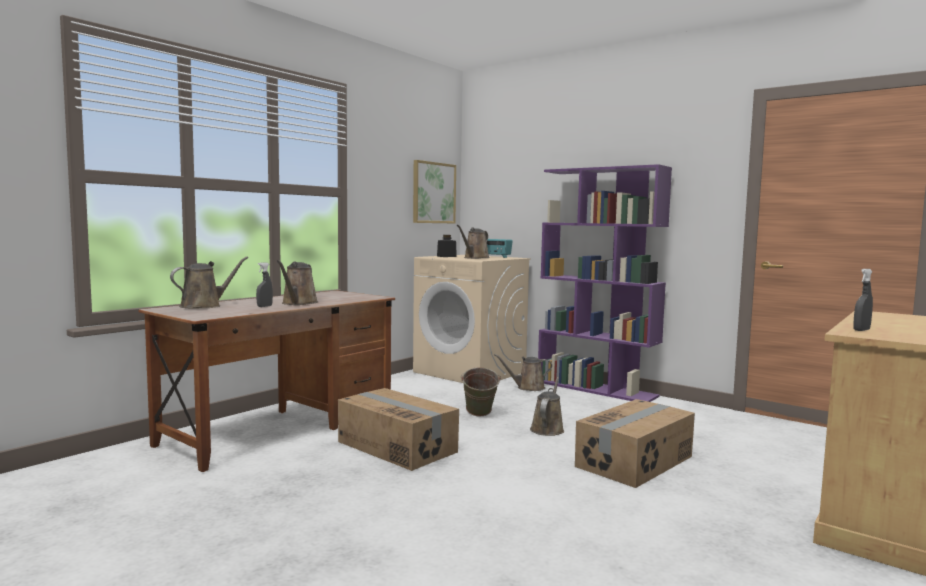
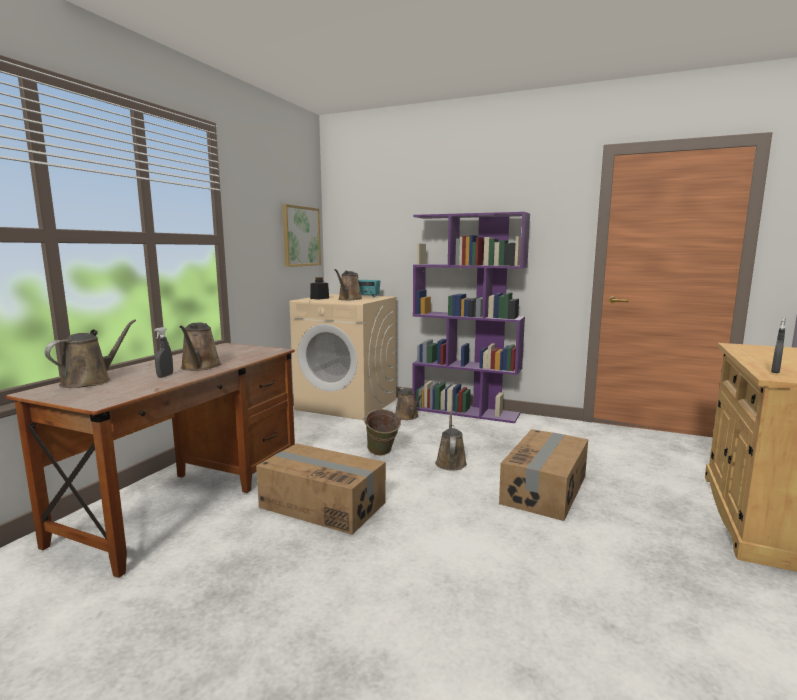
camera: 15 degrees left, 5 degrees up
brown watering can [494,354,552,391] -> brown watering can turned 90 degrees counterclockwise [395,388,422,420]

